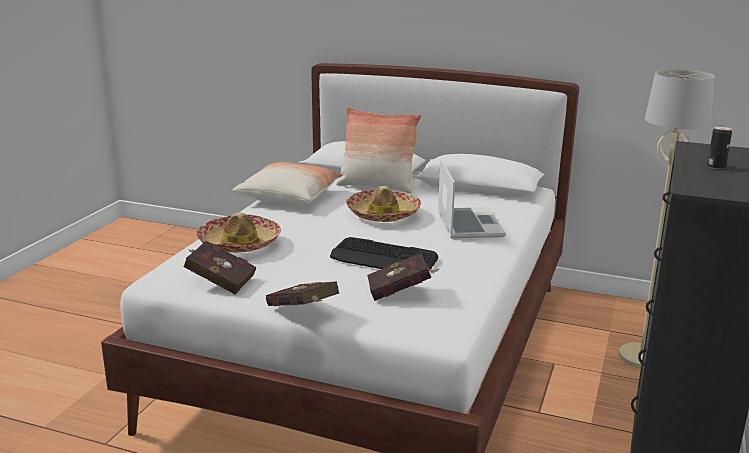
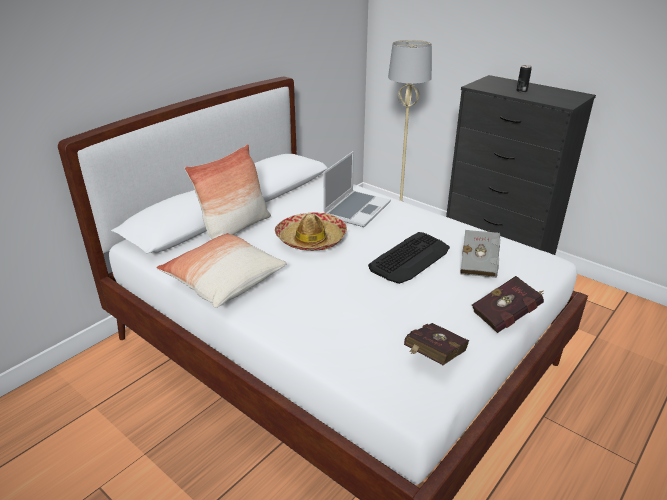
camera: 70 degrees left, 10 degrees up
hat [197,212,281,253] -> none
red book [367,253,439,301] -> grey book [461,230,500,278]
laptop [438,160,506,239] -> laptop turned 105 degrees clockwise [323,151,391,227]

